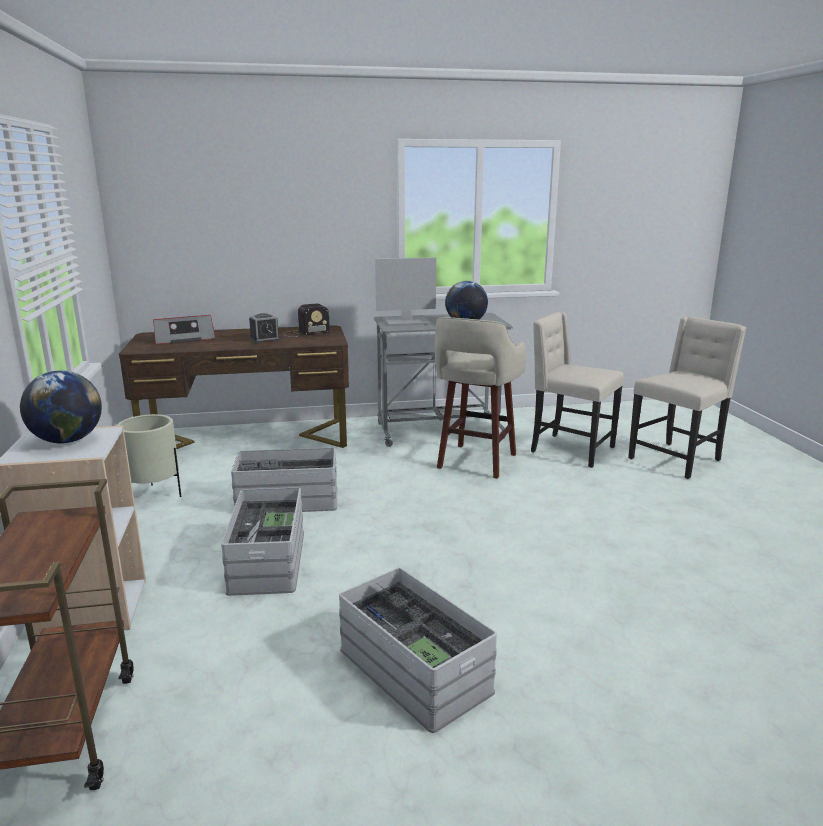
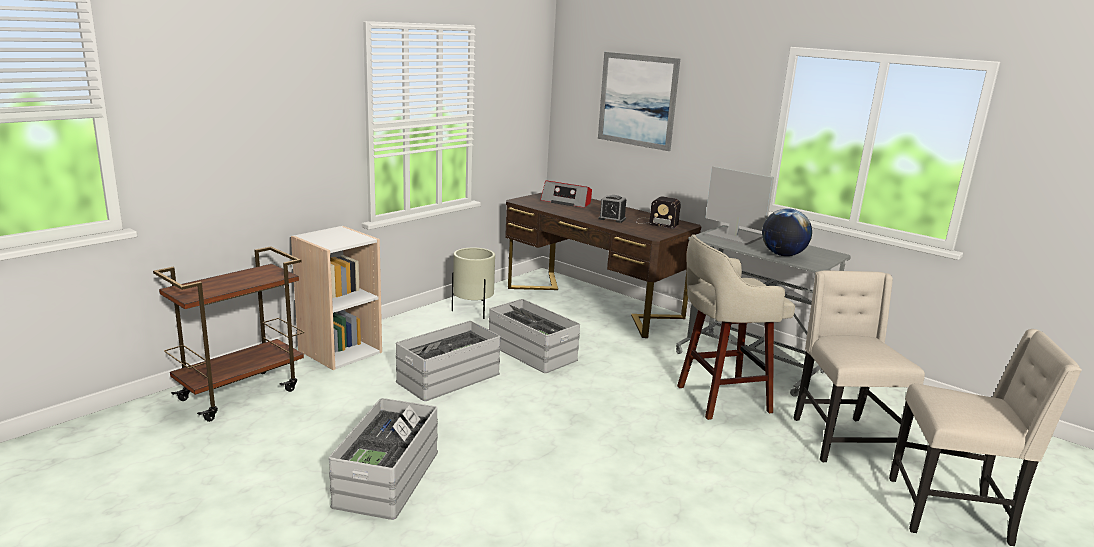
camera: 50 degrees right, 0 degrees up
globe [20,370,102,443] -> none
none -> picture [598,52,680,151]

